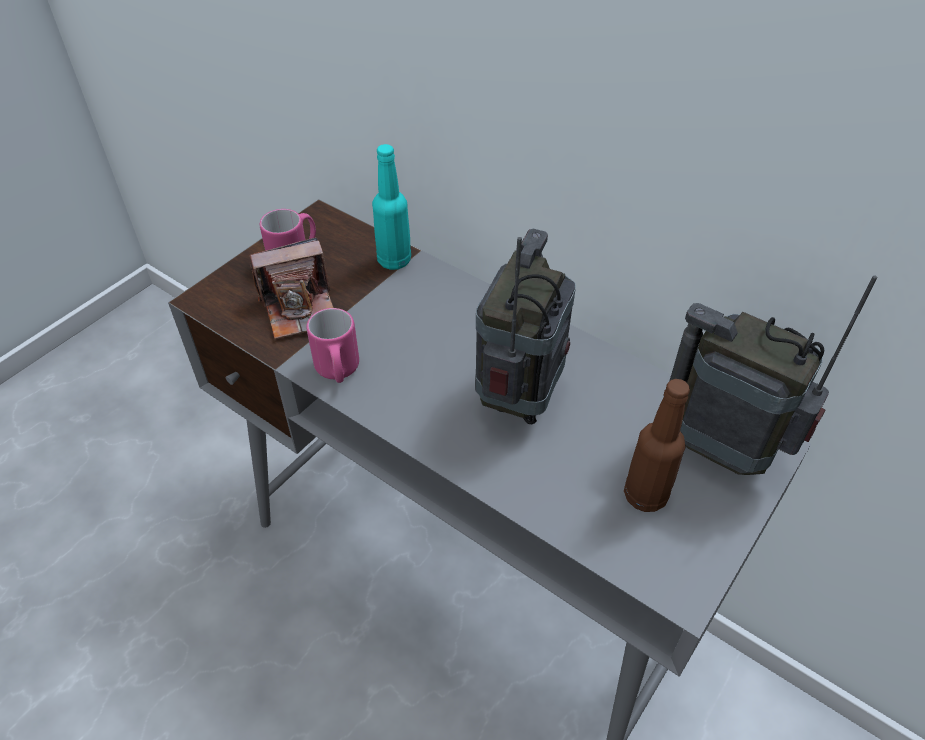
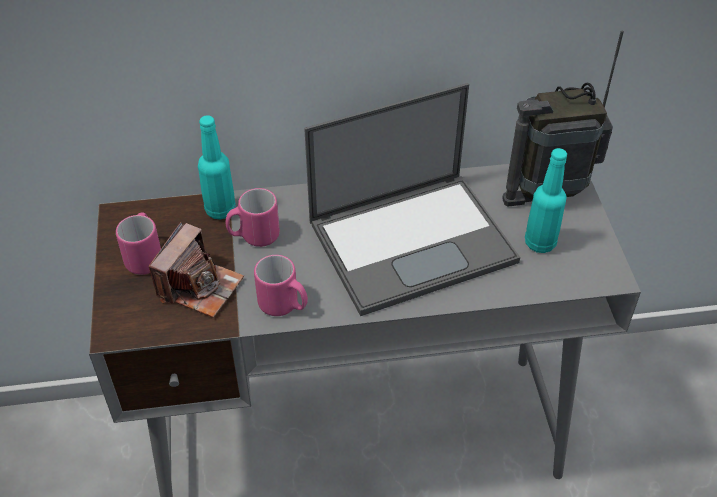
camera: 45 degrees left, 0 degrees up
radio [475,229,576,424] -> laptop [304,83,520,316]
brown bottle [624,379,690,512] -> turquoise bottle [525,148,567,253]
none -> pink mug [225,188,280,247]

